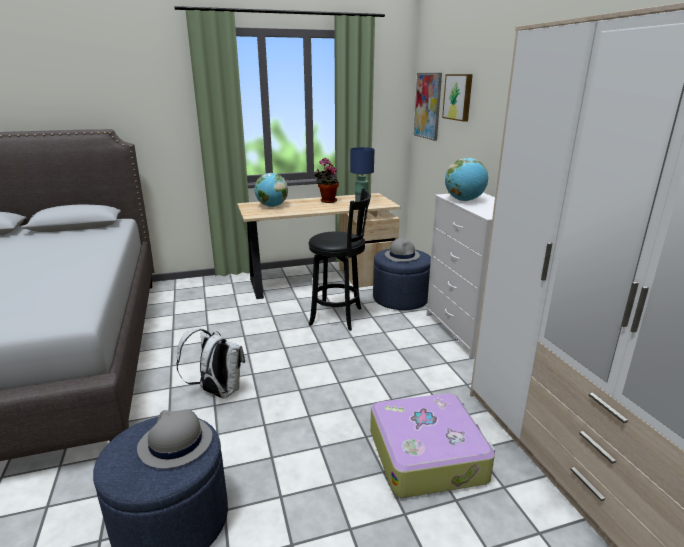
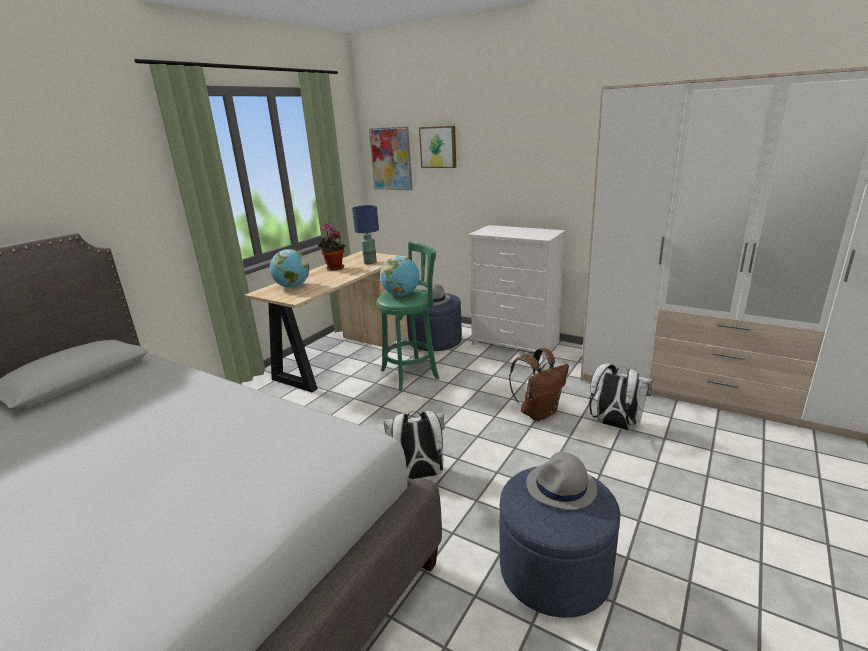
camera: 40 degrees left, 0 degrees up
black stool [308,188,371,331] -> green stool [376,242,439,391]
suitcase [370,393,495,498] -> white backpack [589,364,653,431]
globe [445,158,488,201] -> globe moved to [380,256,419,296]
none -> brown backpack [509,348,569,421]

